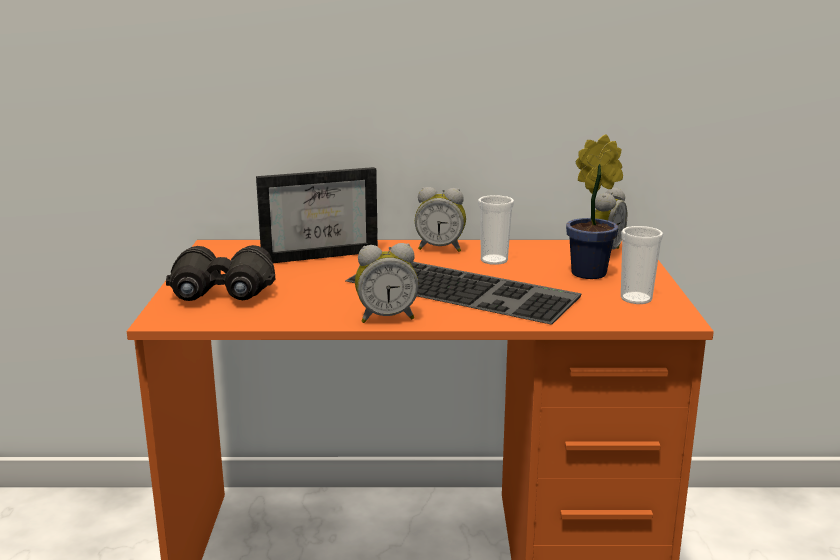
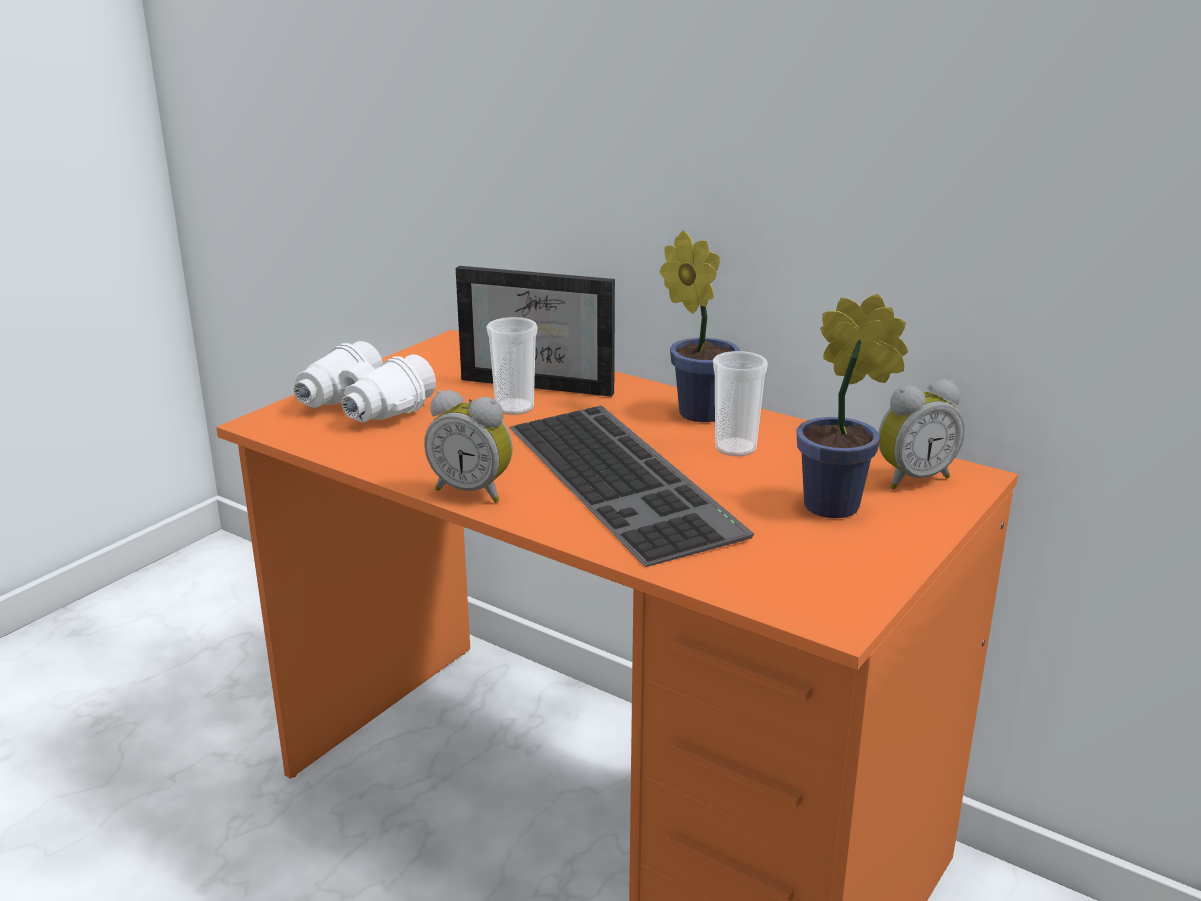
camera: 35 degrees right, 5 degrees up
black binoculars [166,245,275,301] -> white binoculars [294,341,436,423]
alarm clock [415,187,466,252] -> potted plant [660,231,740,422]
cup [621,226,663,304] -> cup moved to [487,317,537,415]

